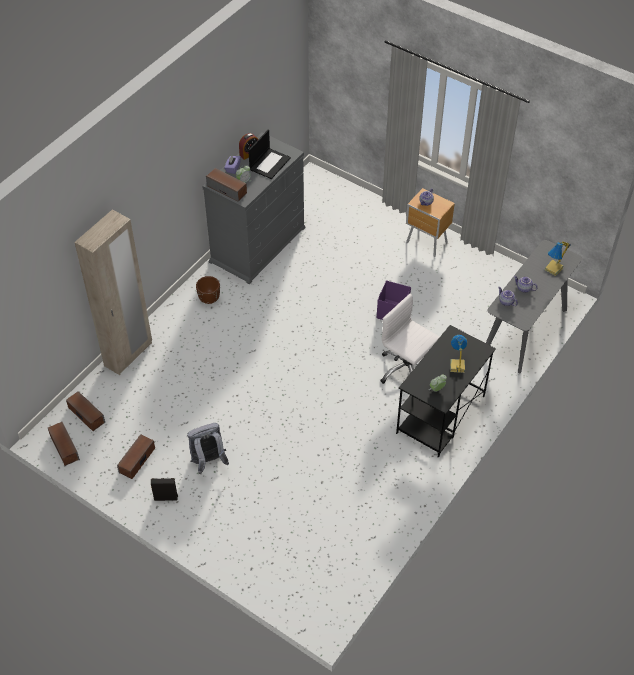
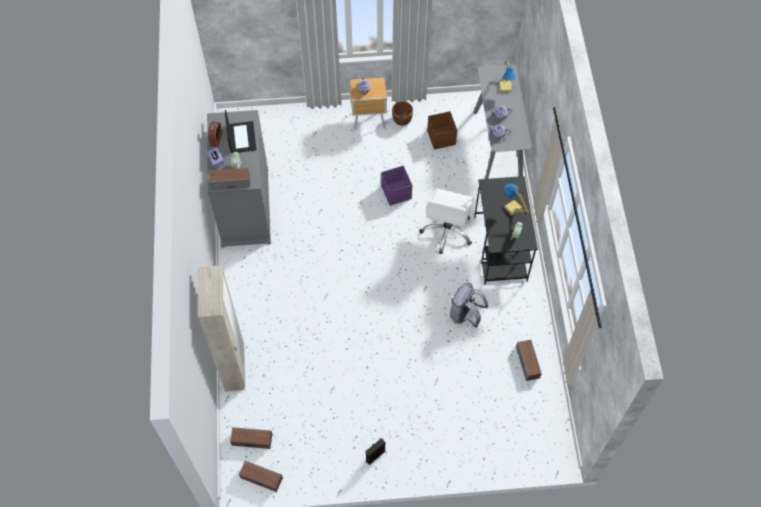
camera: 40 degrees left, 10 degrees up
speaker [117,434,155,479] -> speaker moved to [516,340,542,381]
grey backpack [187,423,229,474] -> grey backpack moved to [450,283,488,328]
brown planter [196,276,220,304] -> brown planter moved to [392,101,413,126]
white office chair [380,293,440,384] -> white office chair turned 75 degrees counterclockwise [419,188,473,254]
none -> brown storage box [427,111,457,150]

